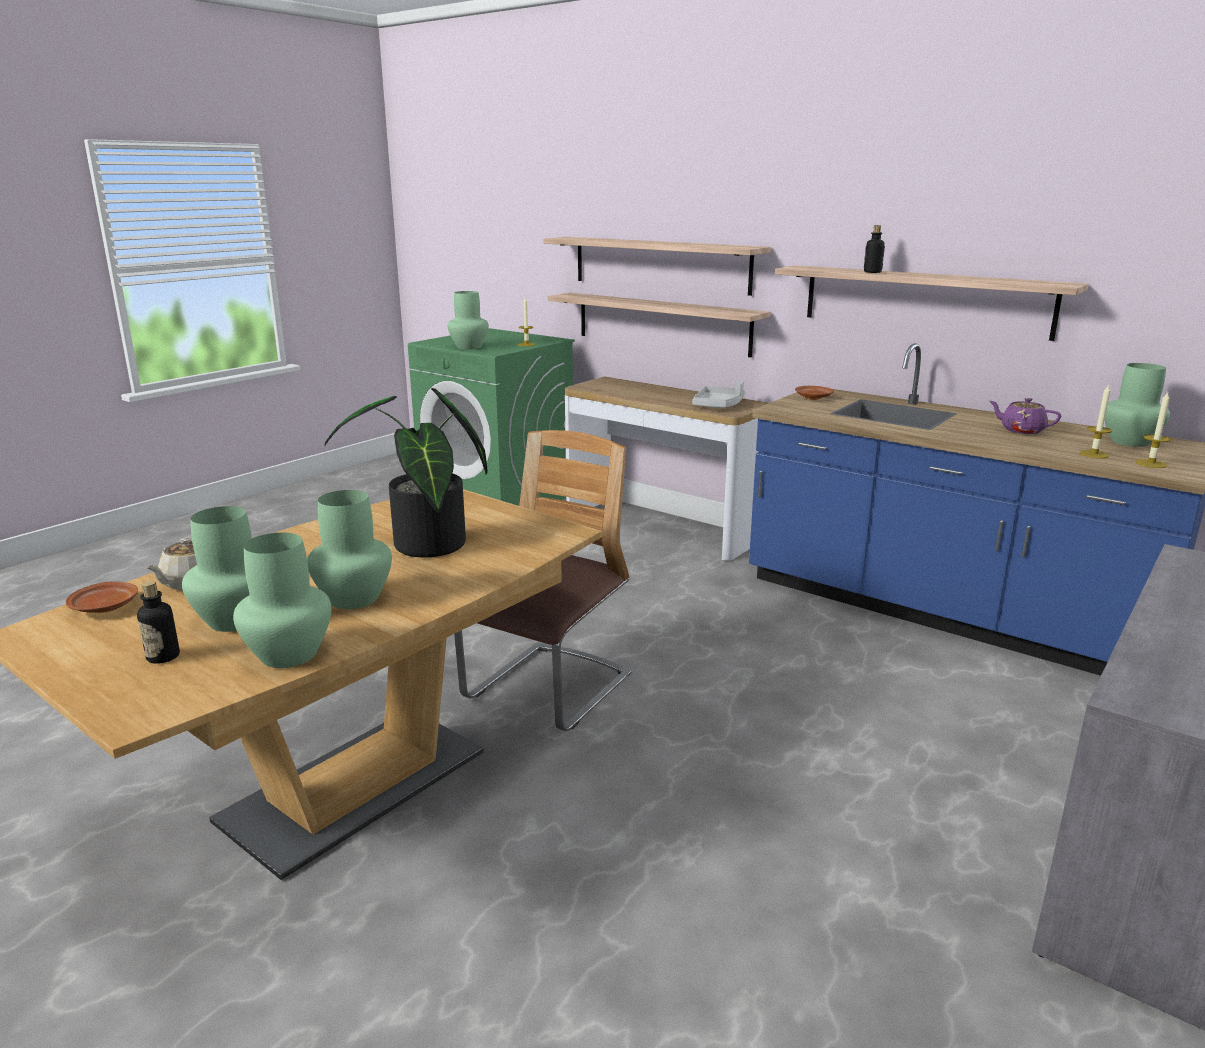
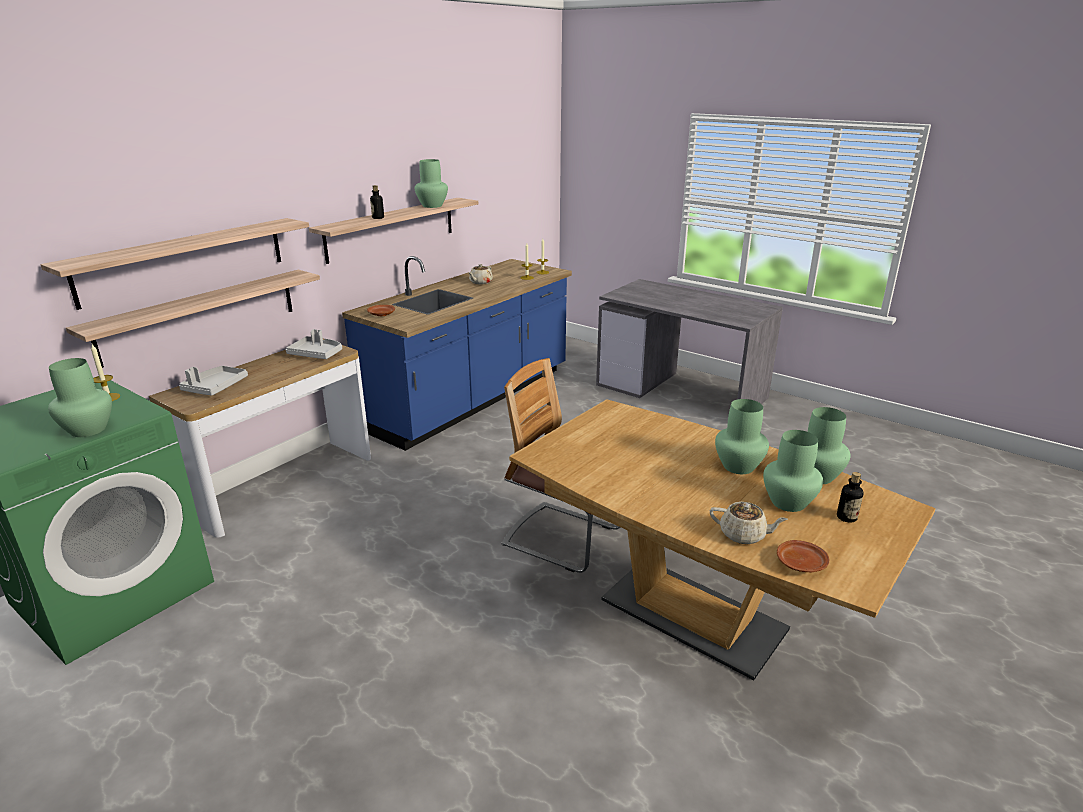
camera: 90 degrees left, 5 degrees up
potted plant [324,388,487,557] -> none
purple teapot [989,398,1061,434] -> beige teapot [469,264,493,284]
green vase [1104,363,1170,447] -> green vase moved to [415,159,448,208]
none -> grey tray [179,366,248,396]

